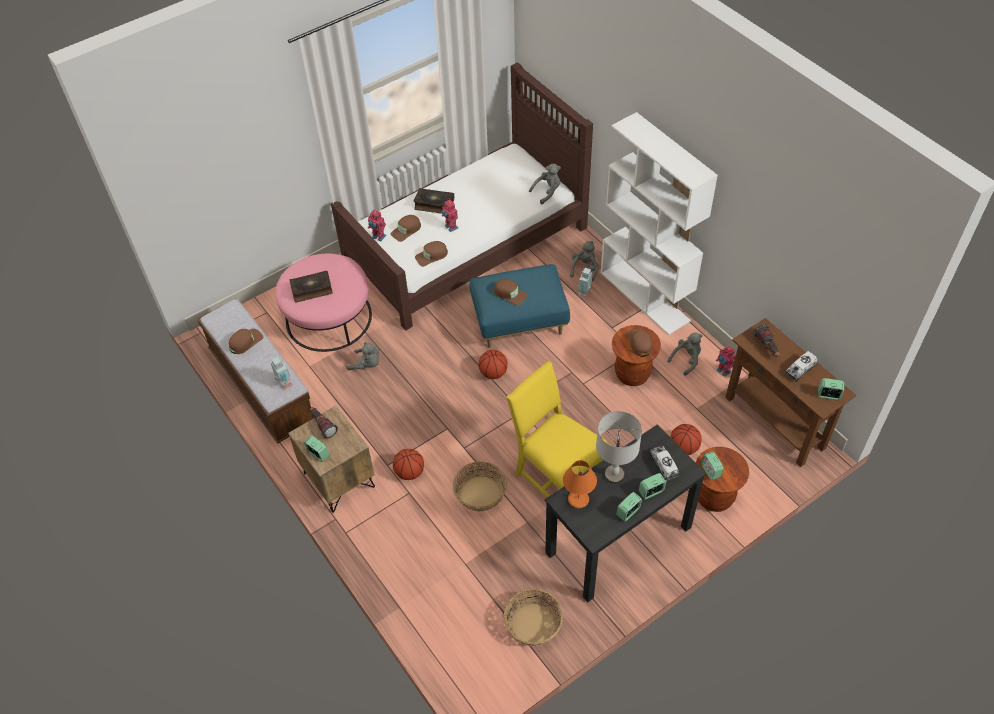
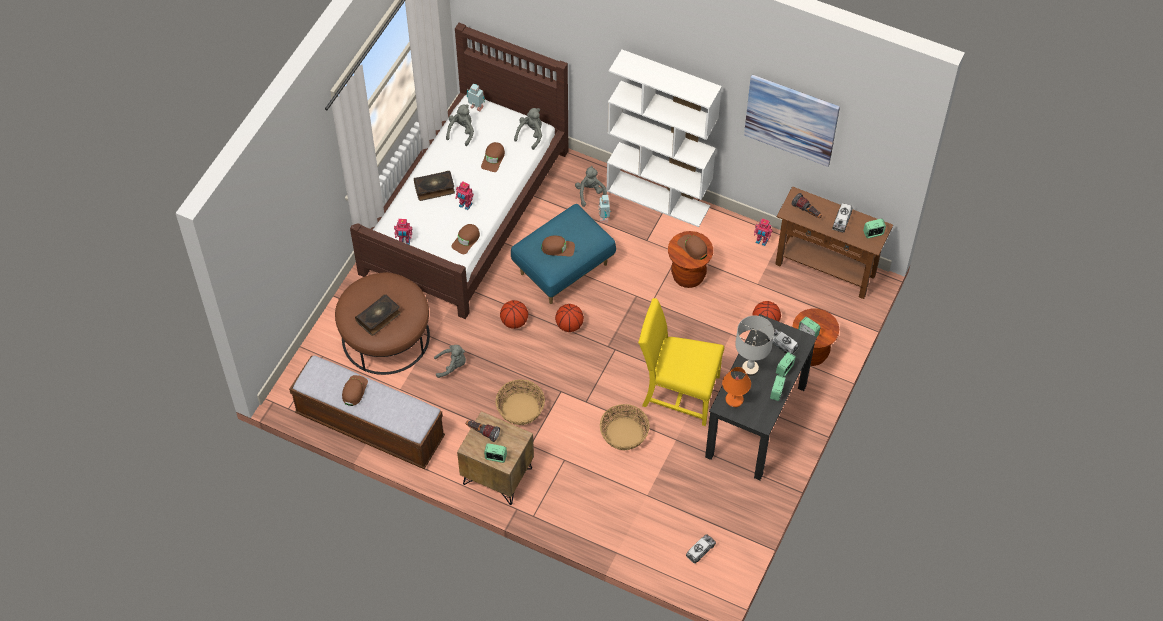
camera: 30 degrees left, 5 degrees up
toy robot [271,357,293,389] -> toy robot moved to [467,83,485,111]
pink ottoman [275,254,372,352] -> brown ottoman [335,272,430,375]
brown cap [391,215,421,242] -> brown cap moved to [481,142,505,172]
basketball [393,449,424,480] -> basketball moved to [500,300,528,329]
basket [504,589,563,646] -> basket moved to [495,380,545,425]
grey plush toy [667,333,703,376] -> grey plush toy moved to [446,104,474,146]
none -> toy truck [686,534,716,564]
none -> picture [744,74,840,167]

